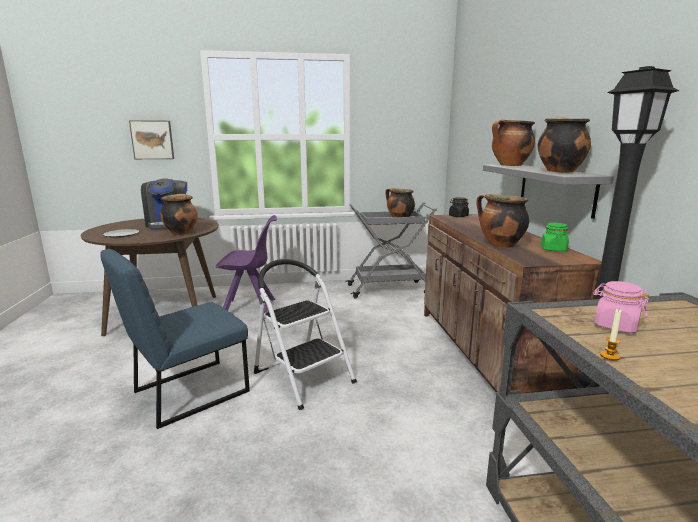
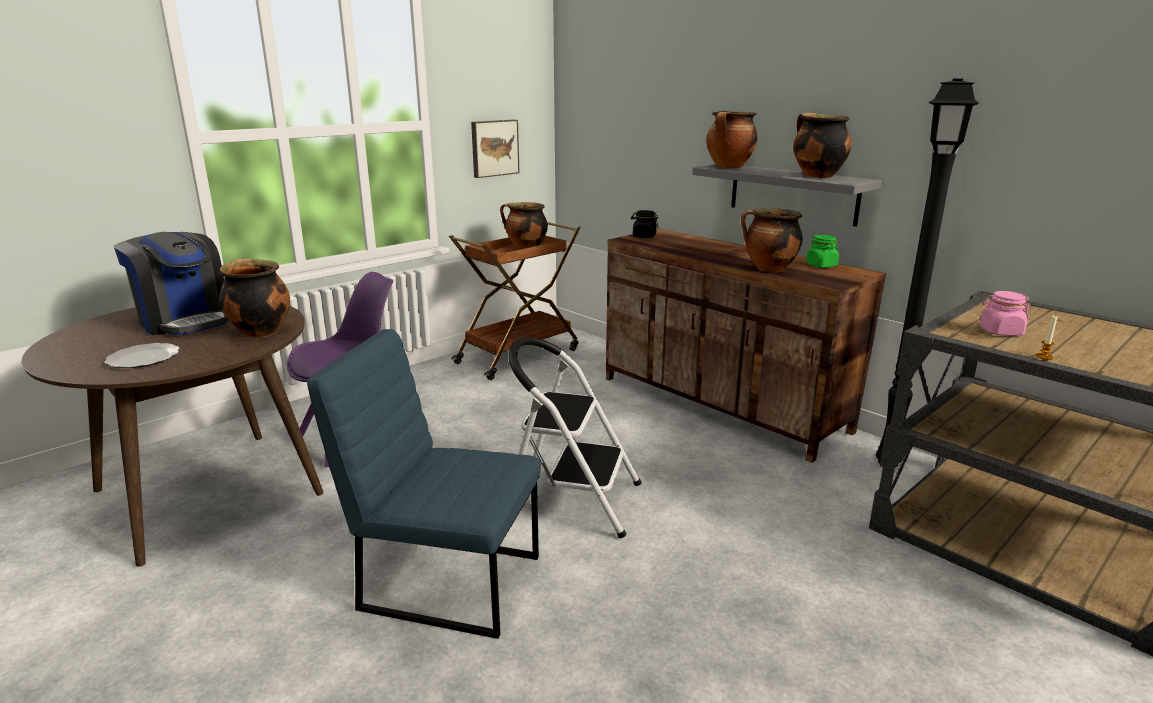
camera: 35 degrees left, 5 degrees up
blue chair [100,249,250,429] -> blue chair turned 90 degrees clockwise [307,329,541,639]
picture [129,120,174,159] -> picture moved to [471,120,520,178]
grey cart [346,203,437,299] -> brown cart [449,222,581,380]

